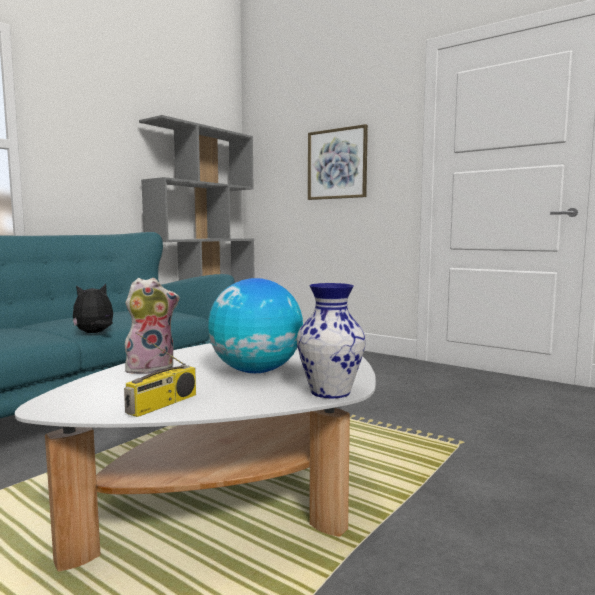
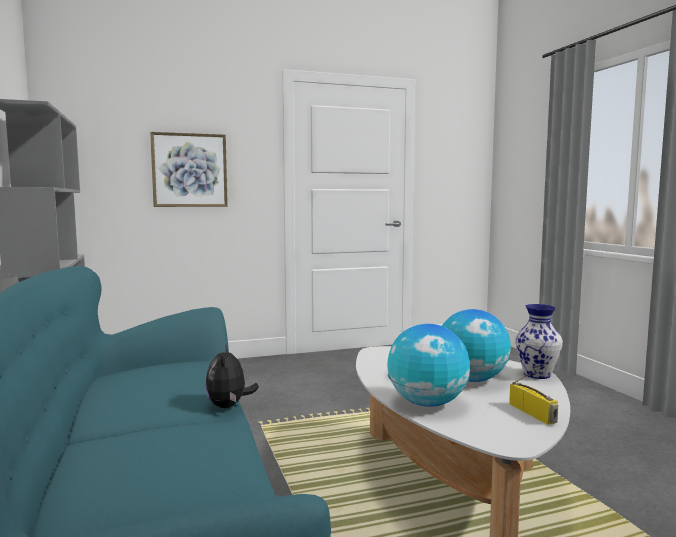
camera: 55 degrees left, 0 degrees up
plush toy [125,278,180,374] -> globe [387,324,470,407]

